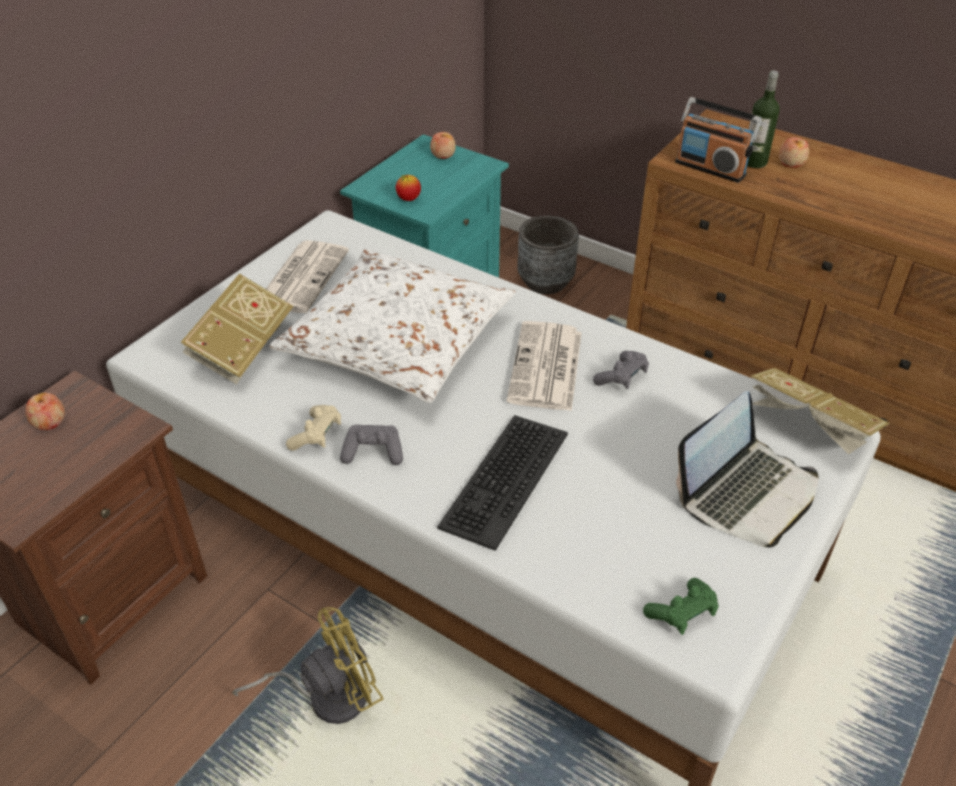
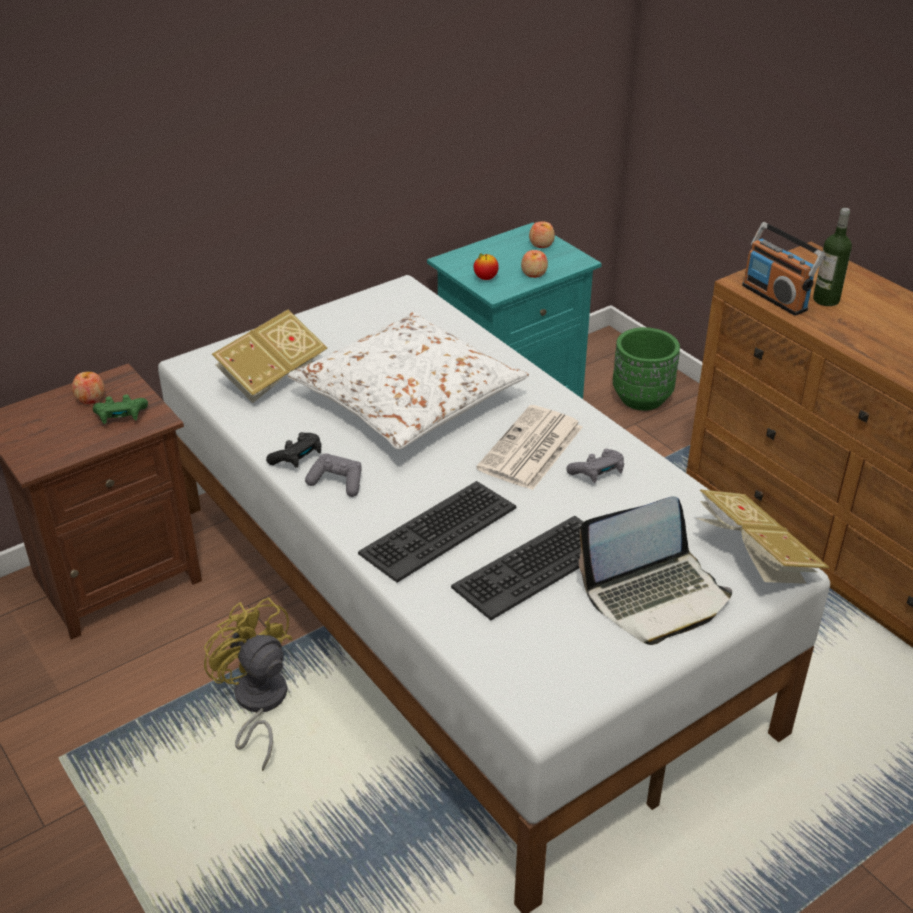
camera: 20 degrees right, 5 degrees down
yellow fan [232,607,383,724] -> yellow fan turned 120 degrees counterclockwise [204,597,293,771]
newspaper [266,240,349,313] -> none
beige game controller [286,405,341,451] -> black game controller [266,432,321,468]
grey planter [518,216,579,294] -> green planter [613,327,680,410]
green game controller [643,578,719,635] -> green game controller moved to [93,394,148,424]
apple [779,137,809,168] -> apple moved to [521,250,548,278]
none -> keyboard [451,516,584,620]

